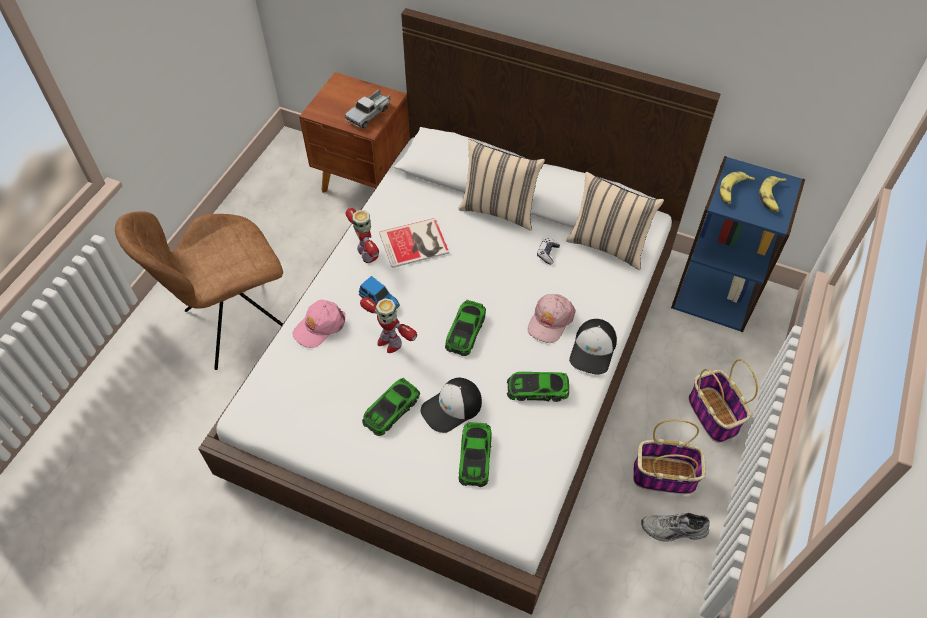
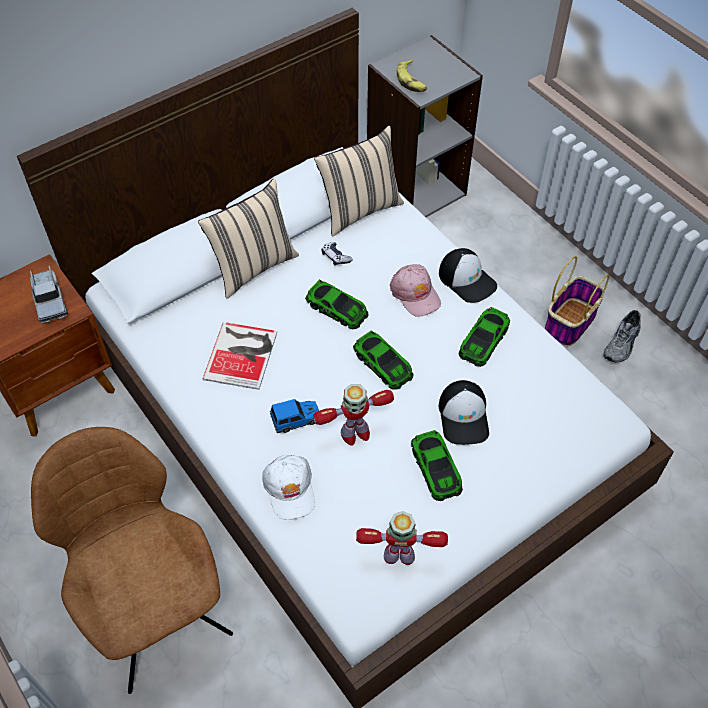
camera: 60 degrees left, 0 degrees up
brown chair [115,211,283,370] -> brown chair turned 150 degrees clockwise [31,427,233,694]
pink cap [292,300,345,348] -> white cap [262,455,315,520]
toy robot [346,208,379,263] -> toy robot moved to [356,511,448,565]
toy car [458,422,492,487] -> toy car moved to [305,280,369,329]
blue bookcase [671,156,805,332] -> grey bookcase [367,35,483,217]
basket [688,359,758,443] -> none
banana [759,176,787,212] -> none

